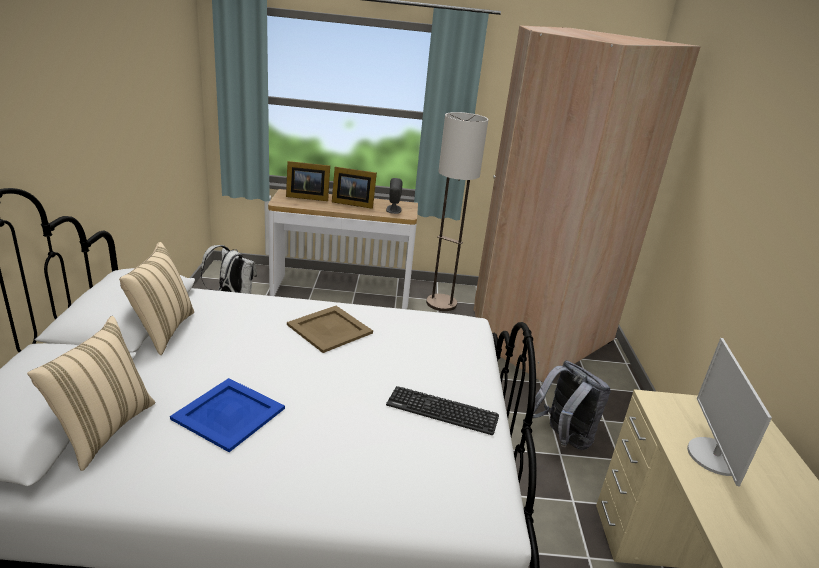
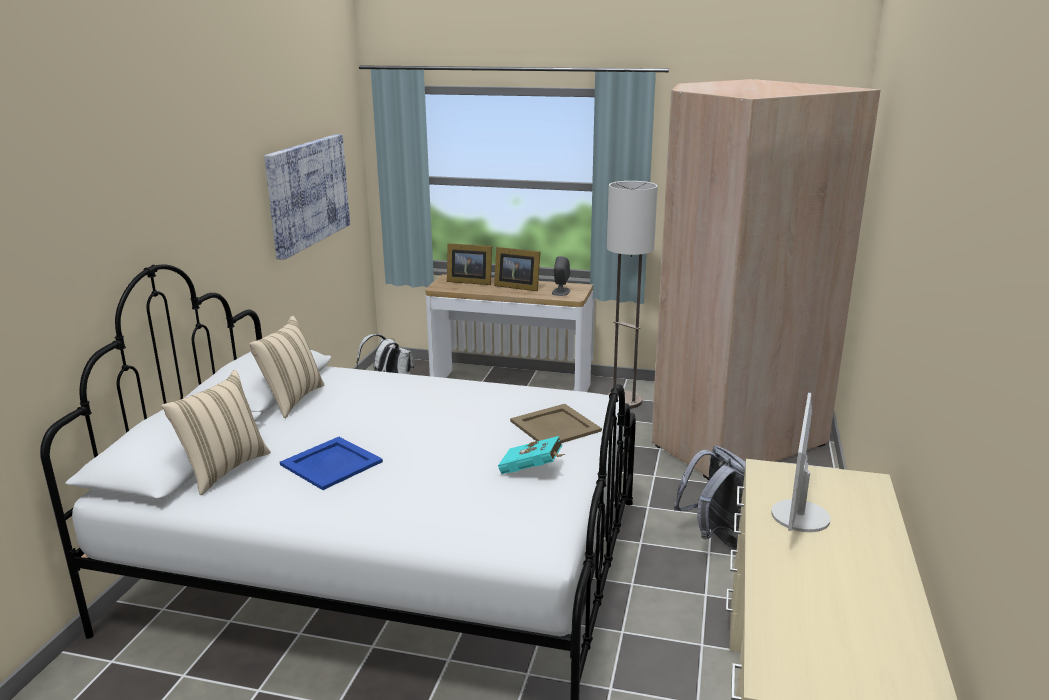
camera: 15 degrees right, 5 degrees down
beige tray [287,306,373,353] -> beige tray moved to [510,404,602,443]
keyboard [386,386,499,435] -> turquoise book [498,436,565,474]
none -> picture [264,134,350,260]

